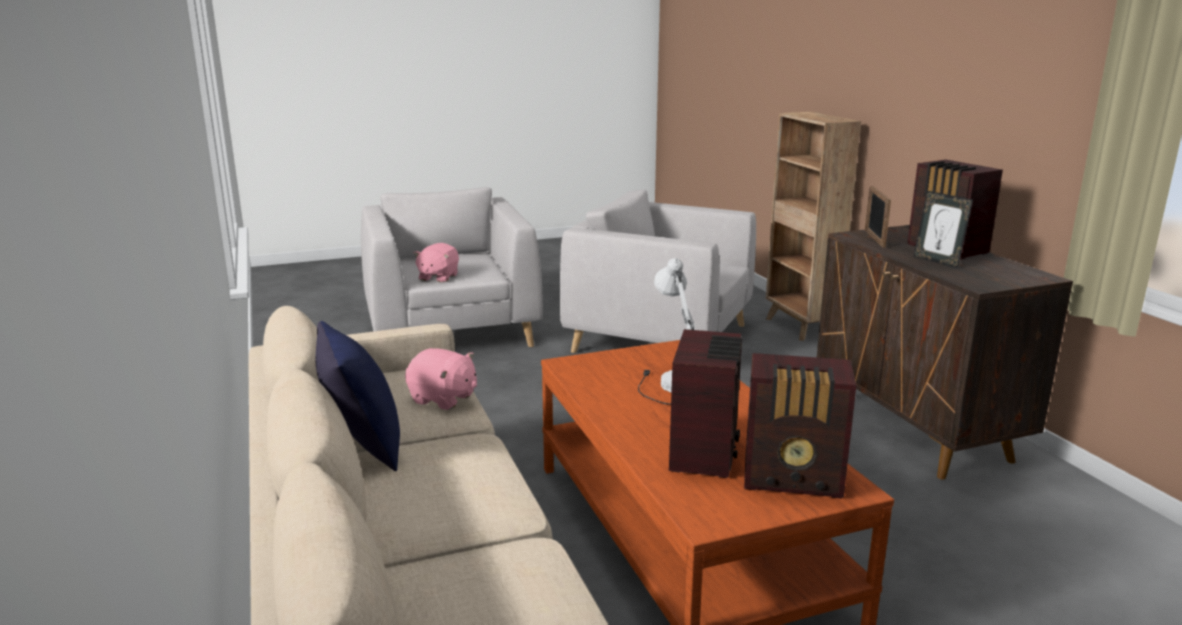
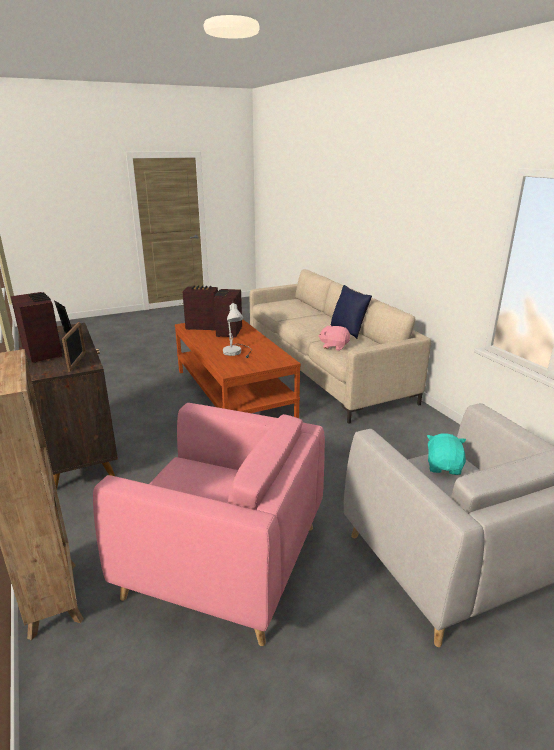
camera: 175 degrees right, 5 degrees up
pink plush toy [413,243,459,283] -> turquoise plush toy [427,433,466,475]
grey armchair [560,190,756,353] -> pink armchair [93,403,325,646]

